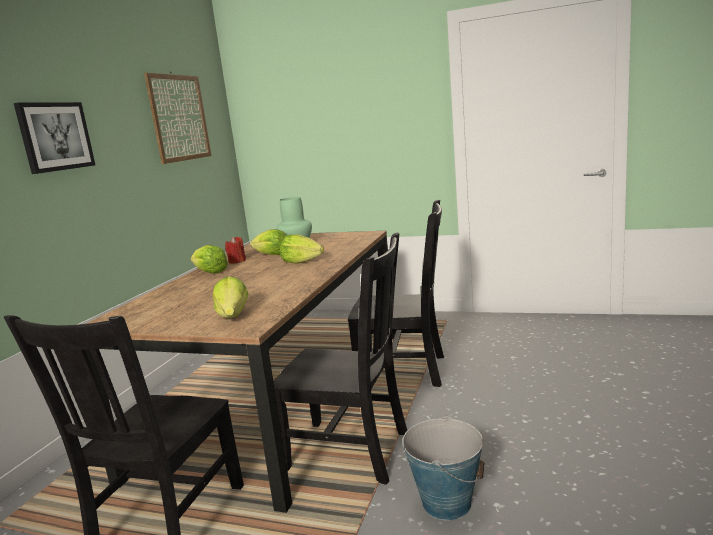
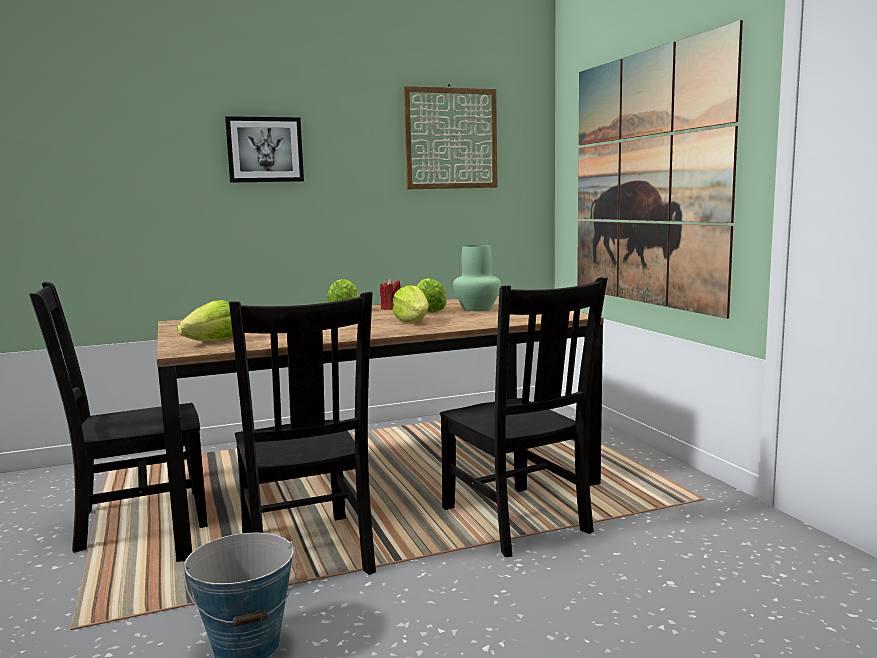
camera: 50 degrees right, 5 degrees down
none -> picture [577,20,743,319]

